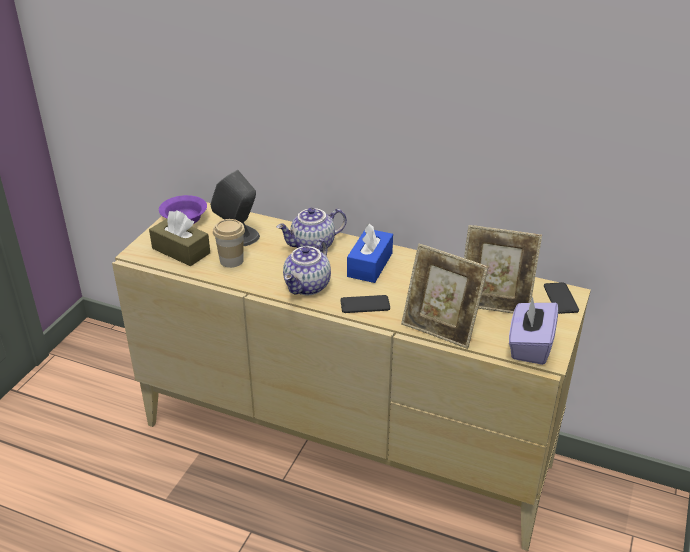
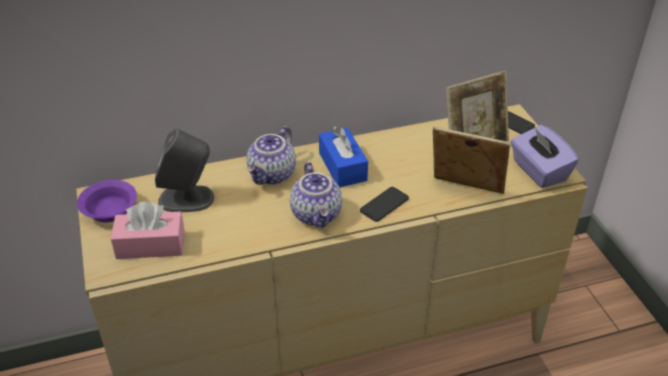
camera: 40 degrees left, 5 degrees up
brown tissue box [149,210,210,266] -> pink tissue box [111,202,185,259]
cup [213,219,245,268] -> none
picture frame [401,243,489,349] -> picture frame turned 150 degrees counterclockwise [433,127,510,194]

